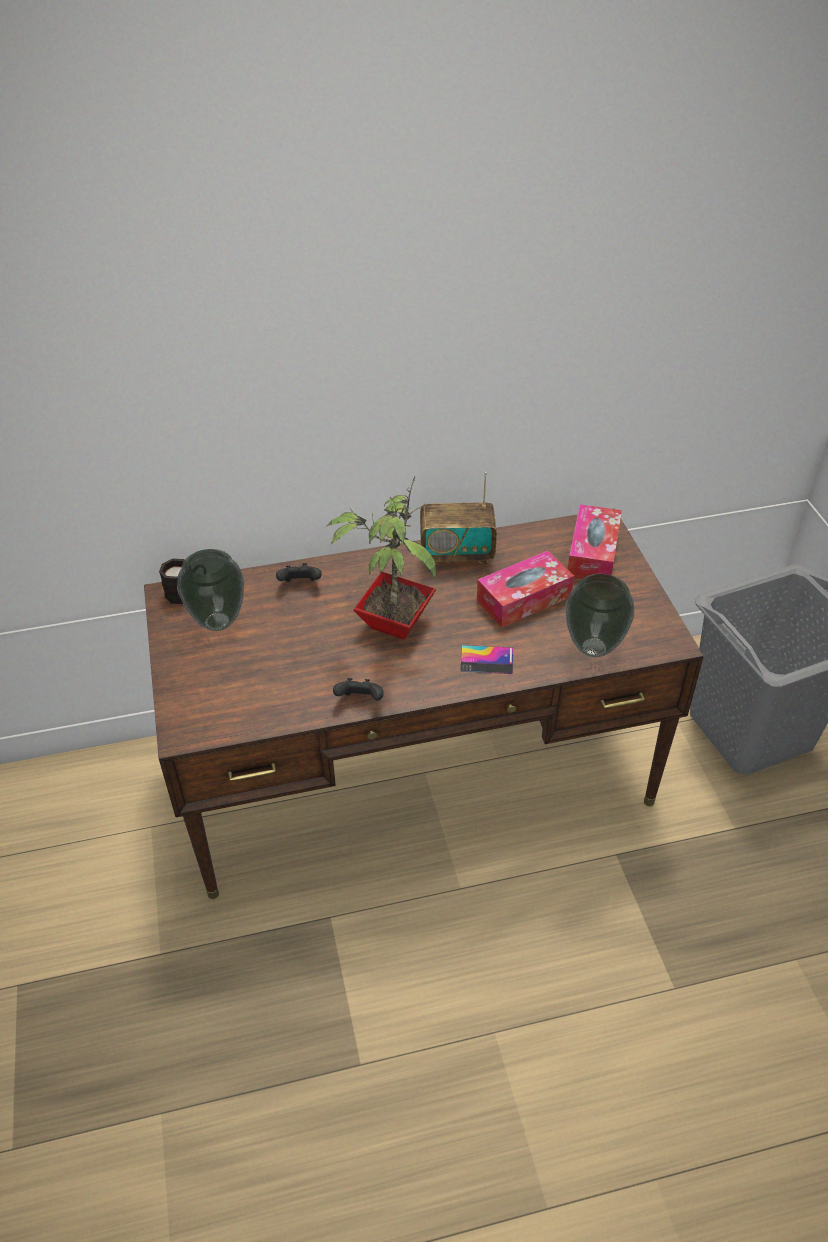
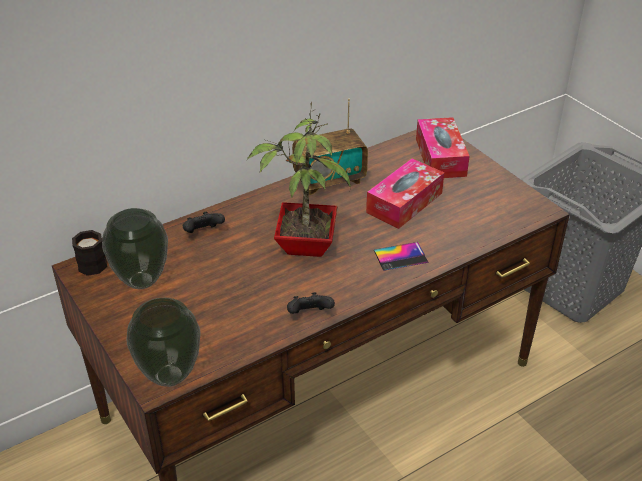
camera: 20 degrees left, 5 degrees down
vase [566,574,635,657] -> vase moved to [126,298,201,387]

